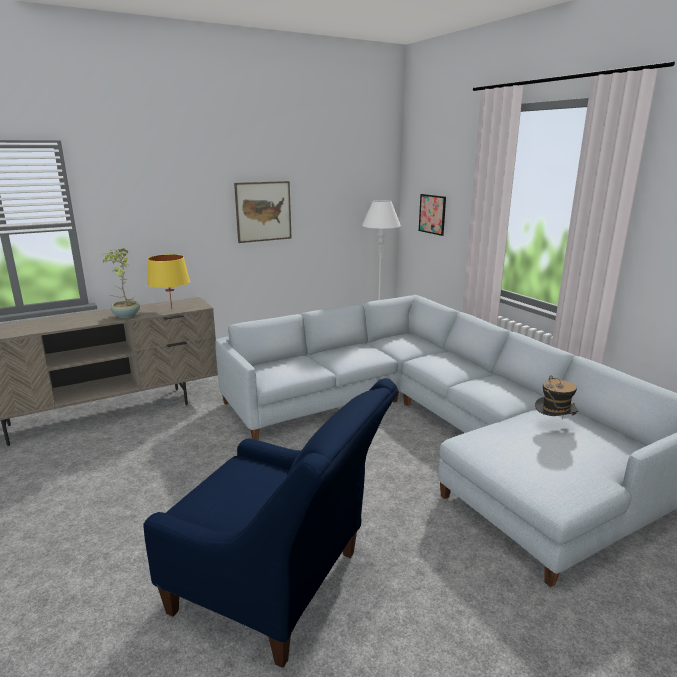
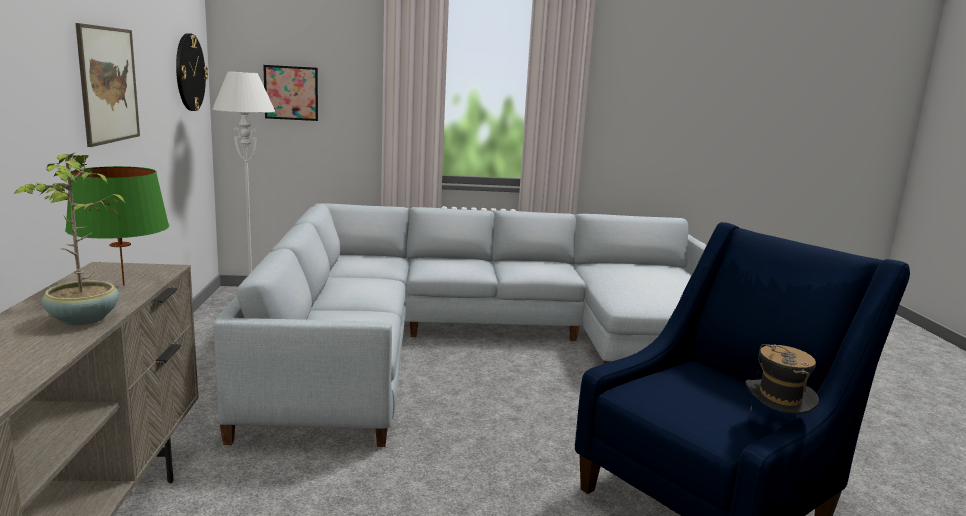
camera: 65 degrees left, 5 degrees down
yellow table lamp [147,254,190,309] -> green table lamp [65,166,169,286]
hat [535,375,578,416] -> hat moved to [745,344,819,414]
none -> wall clock [176,33,208,111]

